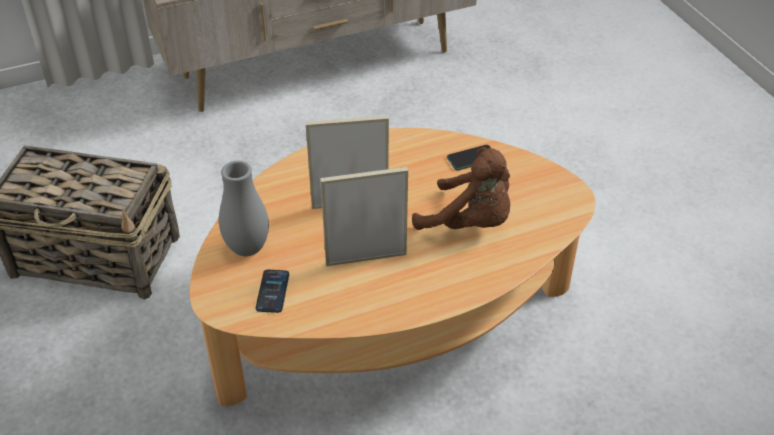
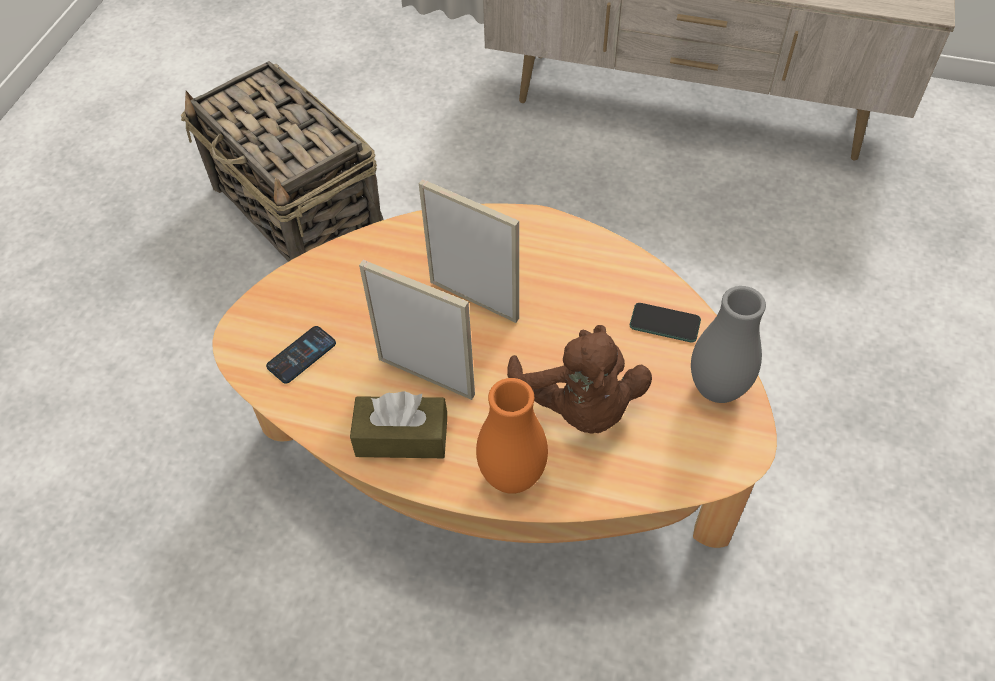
camera: 40 degrees right, 10 degrees up
grey vase [219,161,269,256] -> grey vase moved to [691,286,766,403]
none -> brown tissue box [350,391,447,458]
none -> orange vase [476,378,548,494]

